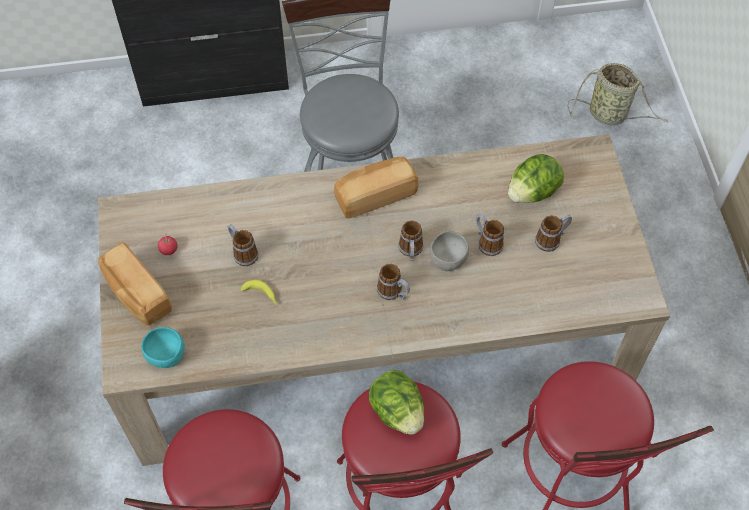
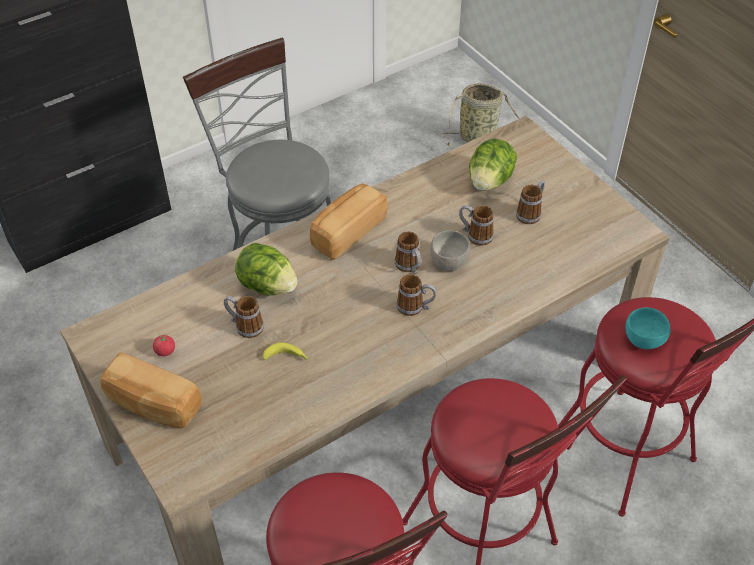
camera: 25 degrees left, 10 degrees down
turquoise bowl [141,327,185,368] -> turquoise bowl moved to [625,308,670,349]
lettuce [369,370,424,435] -> lettuce moved to [235,243,297,296]

